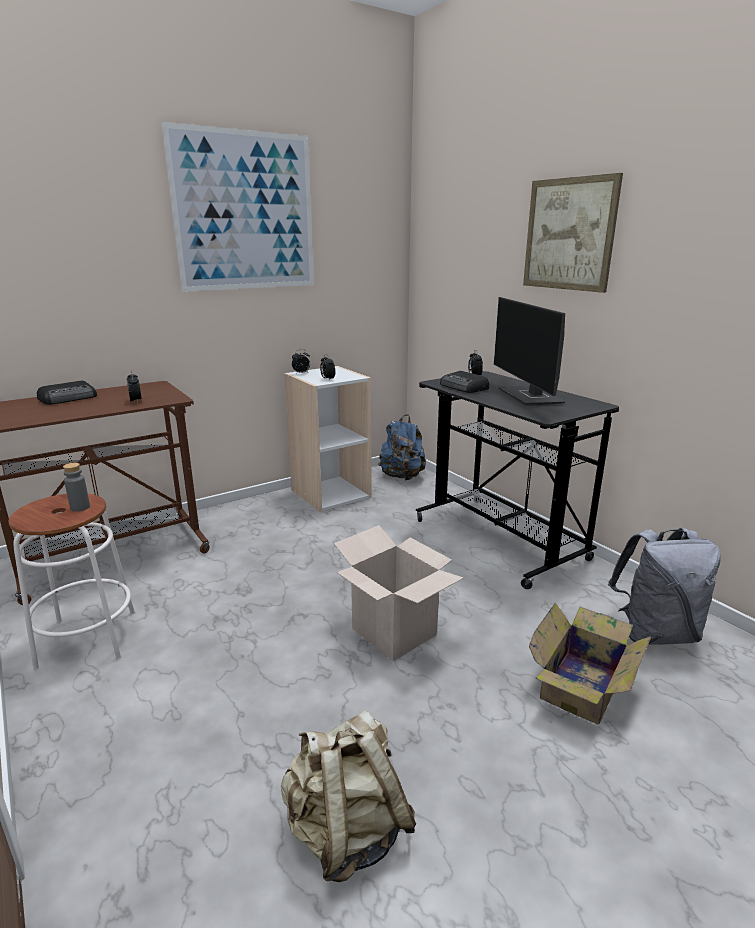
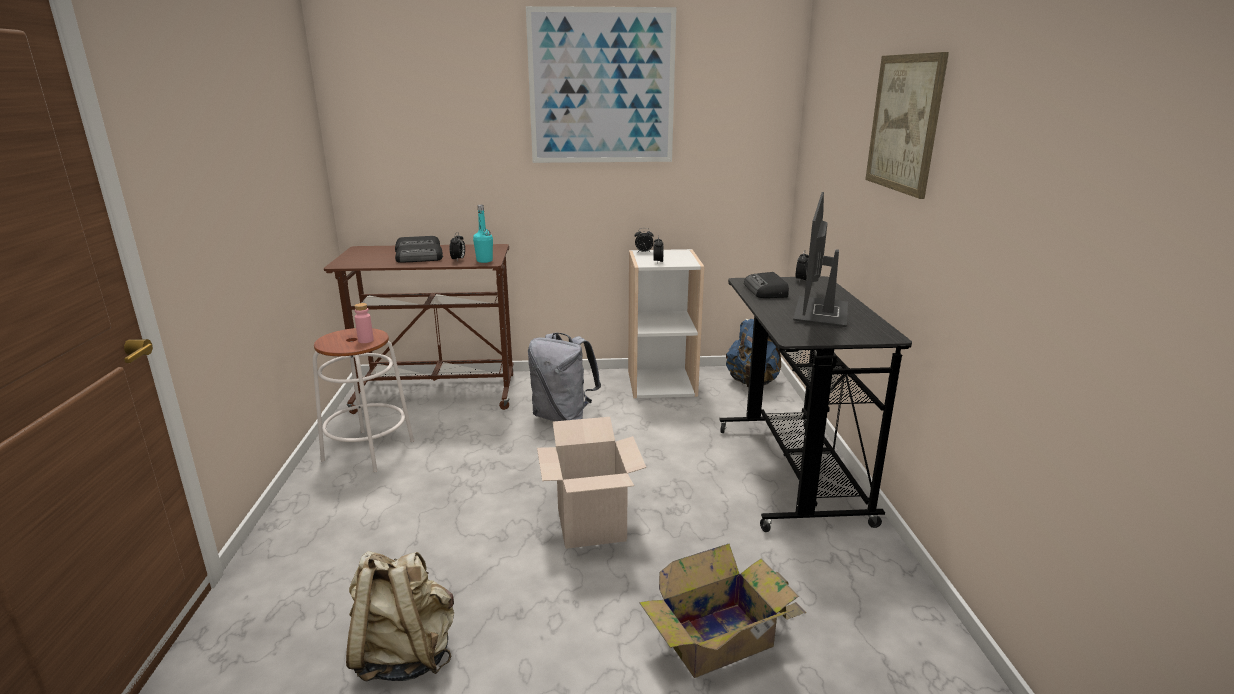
camera: 30 degrees right, 0 degrees up
grey bottle [63,463,90,512] -> pink bottle [354,303,374,343]
grey backpack [608,528,721,645] -> grey backpack moved to [528,333,601,421]
none -> radio [395,244,443,263]
none -> turquoise bottle [473,205,493,263]

